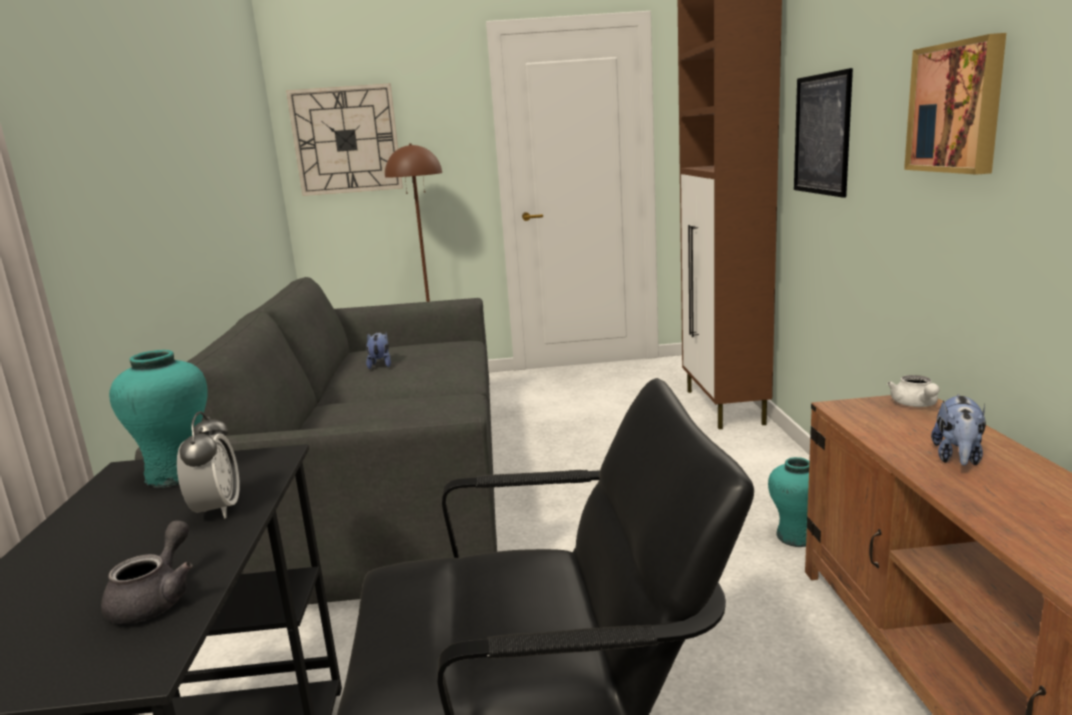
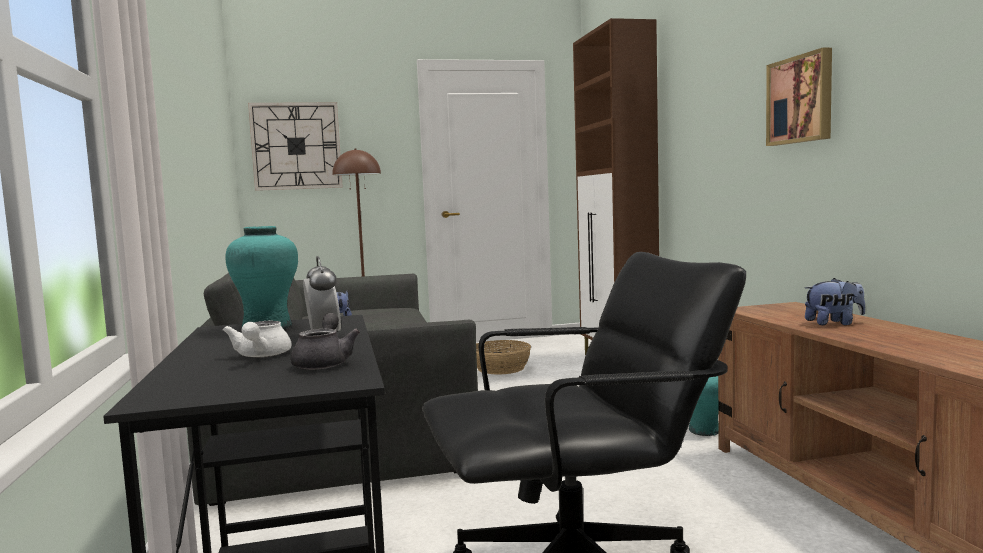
camera: 10 degrees left, 10 degrees down
picture [794,68,853,198] -> none
white teapot [887,375,939,407] -> white teapot moved to [223,321,292,358]
plush toy [931,394,986,466] -> plush toy turned 105 degrees counterclockwise [805,278,865,325]
none -> basket [476,340,531,375]

